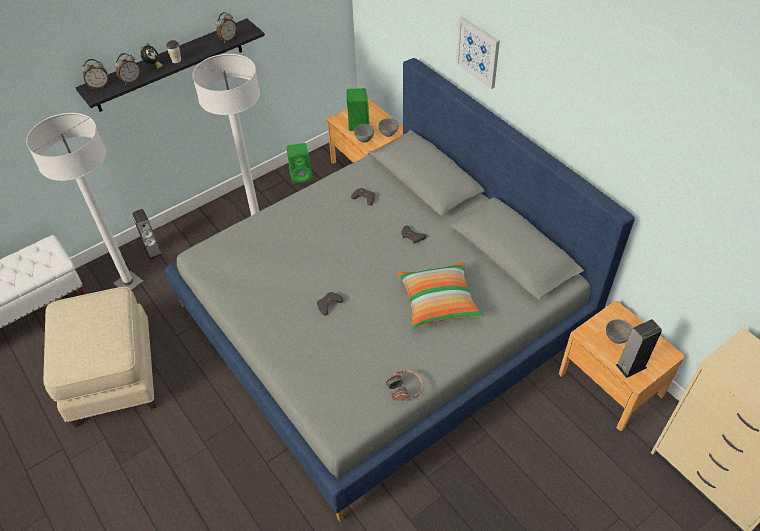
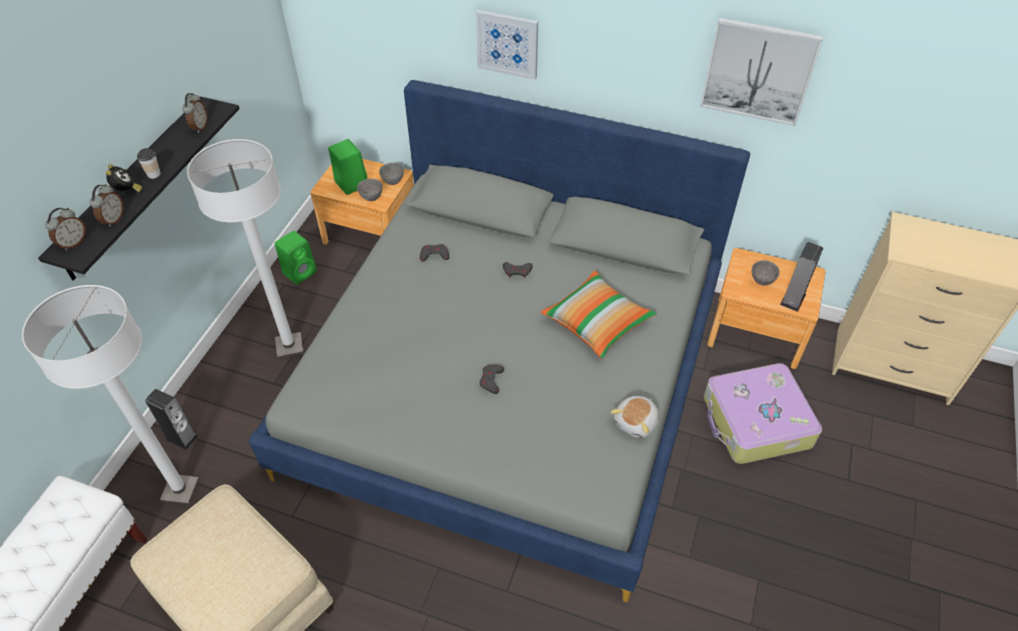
camera: 35 degrees left, 0 degrees up
headphones [386,370,423,401] -> plush toy [610,396,659,438]
none -> picture [700,18,823,126]
none -> suitcase [704,363,822,464]

